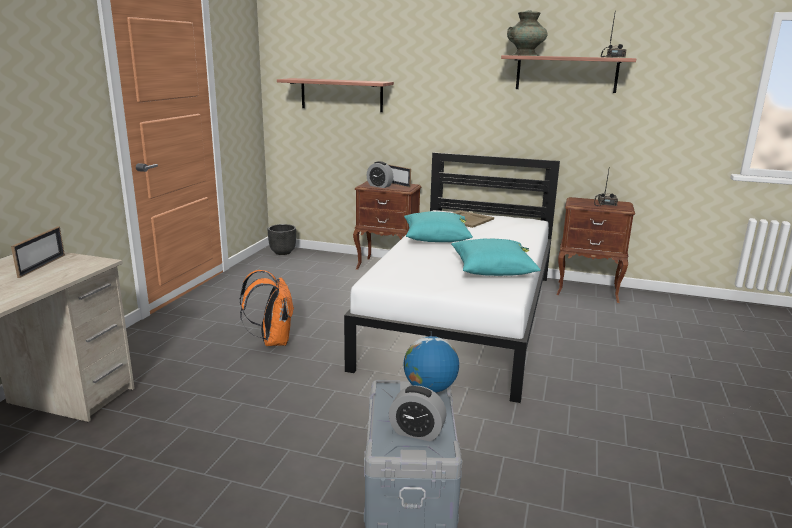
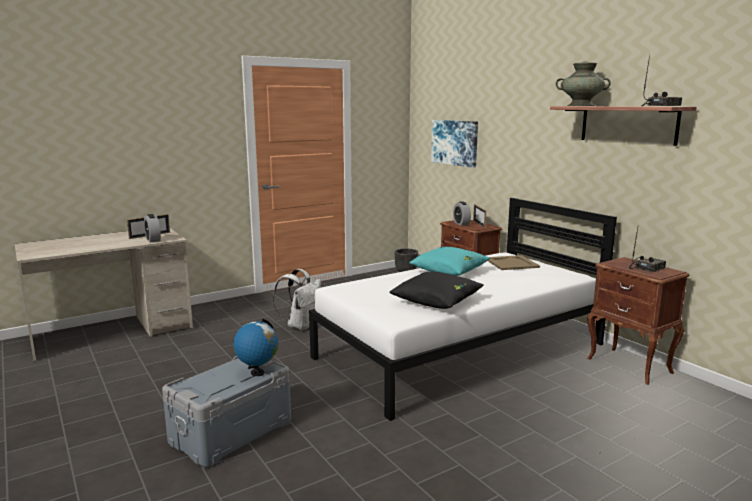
camera: 40 degrees right, 5 degrees down
orange backpack [239,270,294,346] -> white backpack [273,269,321,331]
shelf [277,78,394,112] -> picture [431,120,478,168]
alarm clock [389,386,447,441] -> alarm clock moved to [144,214,161,242]
turquoise pillow [451,239,540,276] -> black pillow [389,272,484,309]

